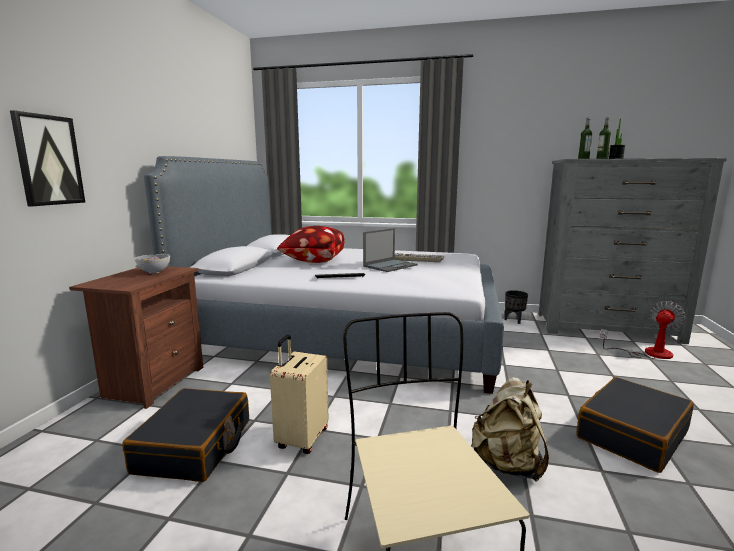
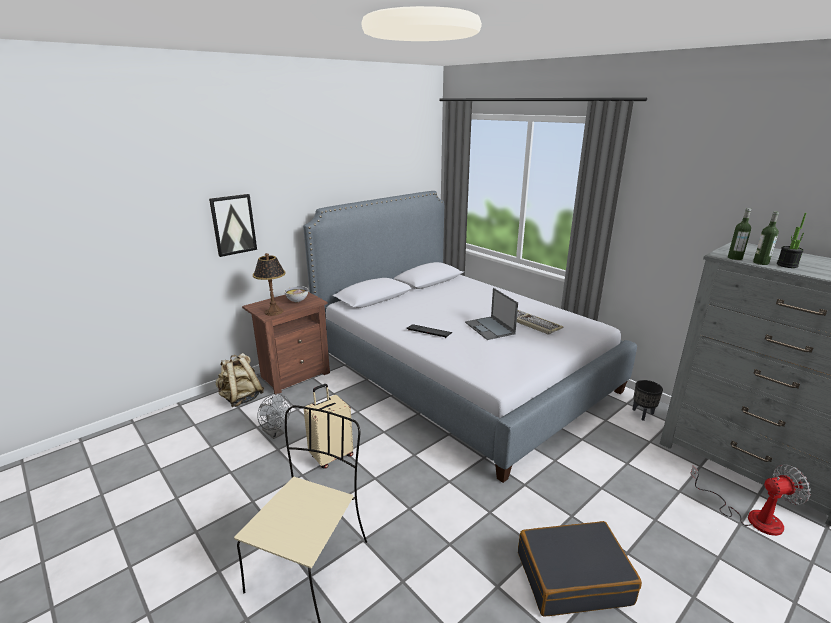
camera: 35 degrees right, 10 degrees up
black suitcase [122,388,249,482] -> grey fan [257,394,291,439]
pillow [277,226,344,263] -> none
laptop [363,228,418,272] -> laptop turned 75 degrees clockwise [465,288,518,340]
beige backpack [471,377,549,482] -> beige backpack moved to [216,353,264,407]
none -> table lamp [253,253,286,316]

